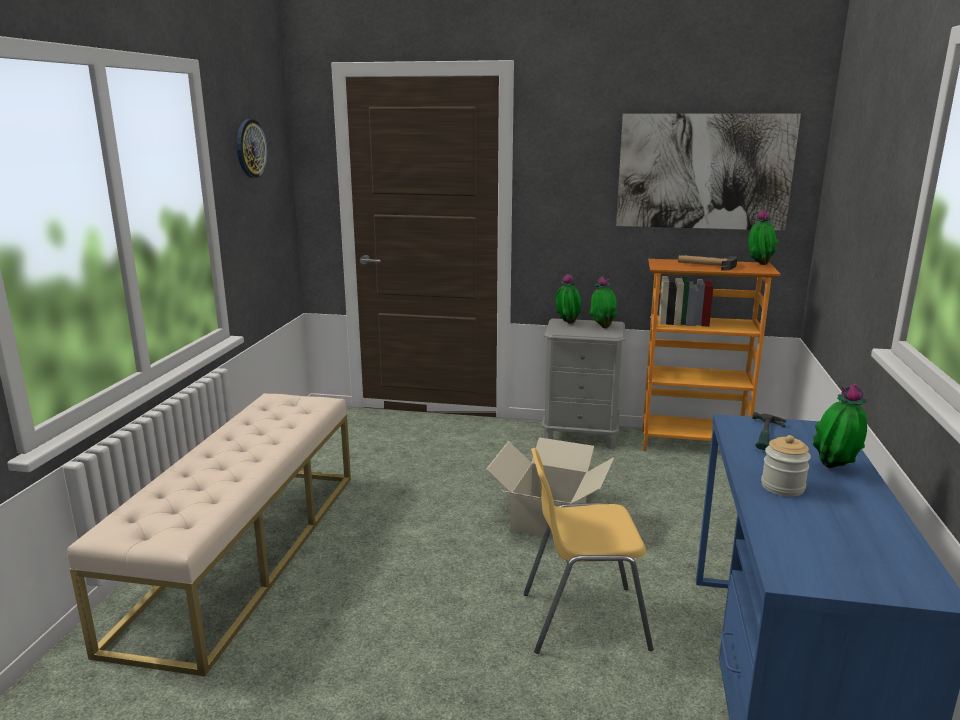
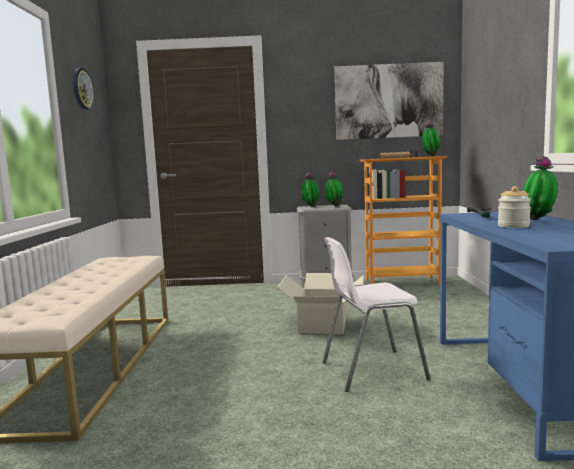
camera: 10 degrees left, 10 degrees down
yellow chair [523,448,653,654] -> white chair [323,237,430,392]

